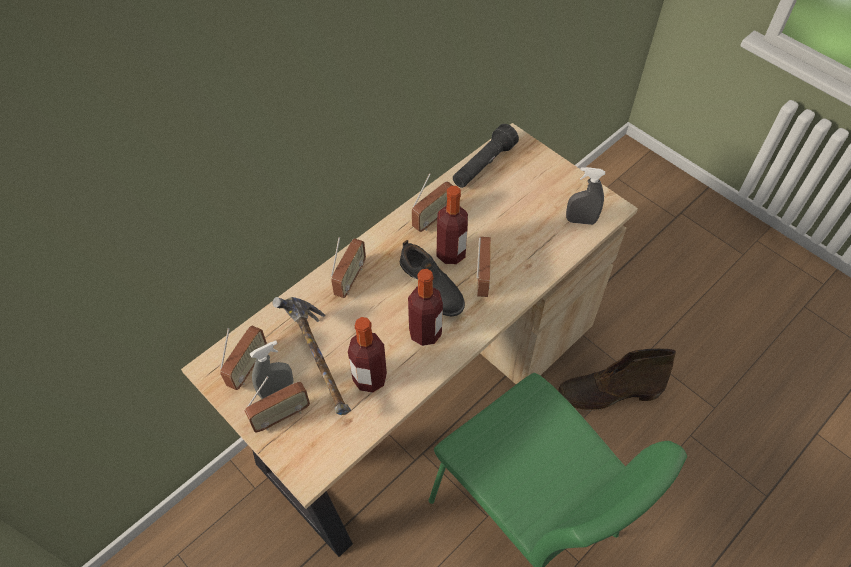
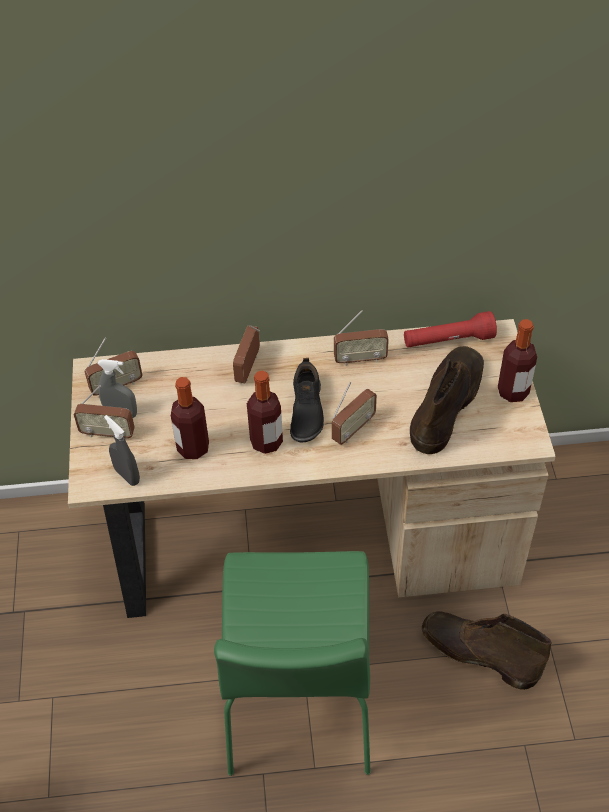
camera: 40 degrees right, 5 degrees down
hammer [273,297,351,415] -> none
radio [330,237,366,298] -> radio turned 135 degrees clockwise [233,325,260,383]
bottle [436,186,468,264] -> bottle moved to [498,319,537,402]
black flashlight [453,124,519,188] -> red flashlight [404,311,497,347]
grey spray bottle [566,167,605,225] -> grey spray bottle moved to [104,415,140,486]
none -> brown boot [410,346,484,454]

